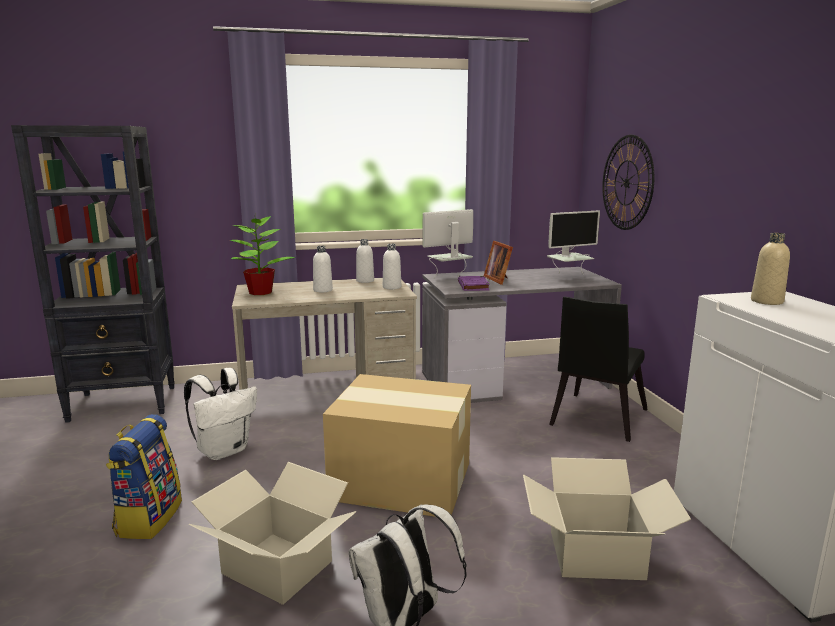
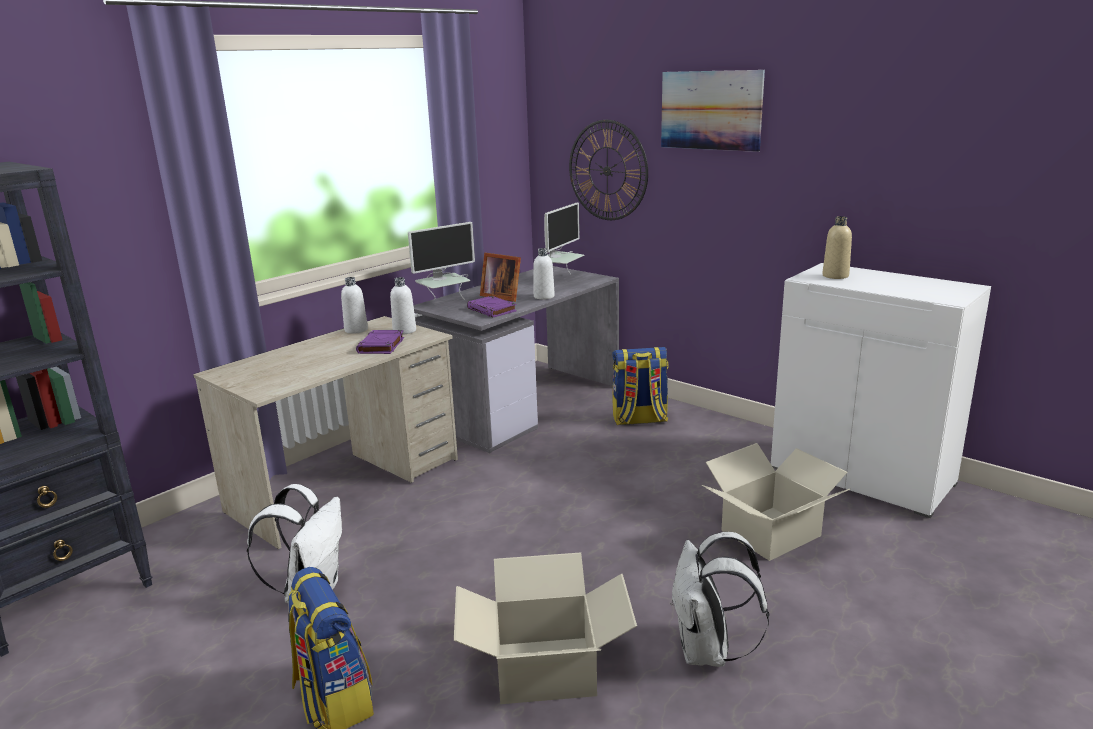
camera: 35 degrees left, 5 degrees up
potted plant [230,212,296,295] -> none
white bottle [313,246,333,292] -> white bottle moved to [533,248,555,300]
cardboard box [323,374,471,517] -> none
monitor [423,209,473,279] -> monitor turned 150 degrees counterclockwise [408,222,475,300]
black chair [549,297,647,442] -> backpack [612,347,669,425]
none -> purple book [356,330,404,354]
none -> picture [661,70,765,152]

